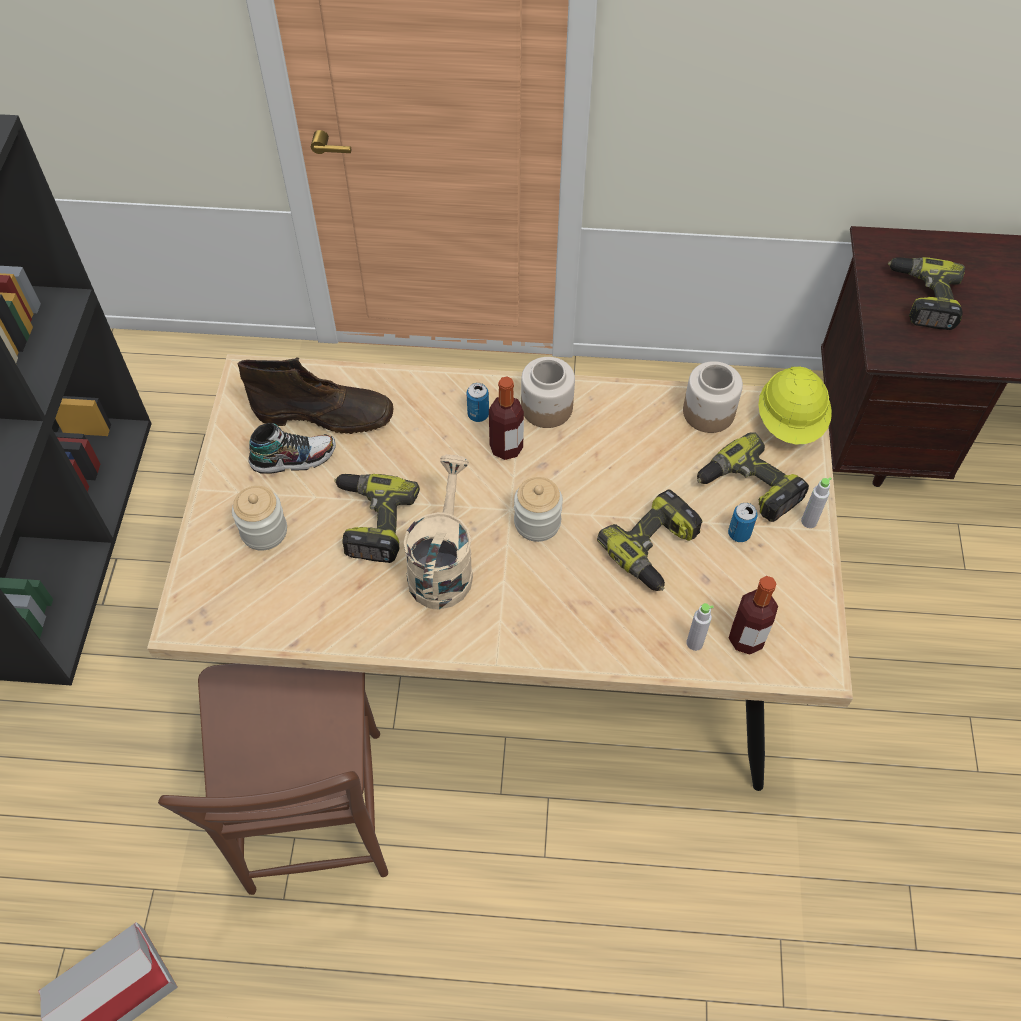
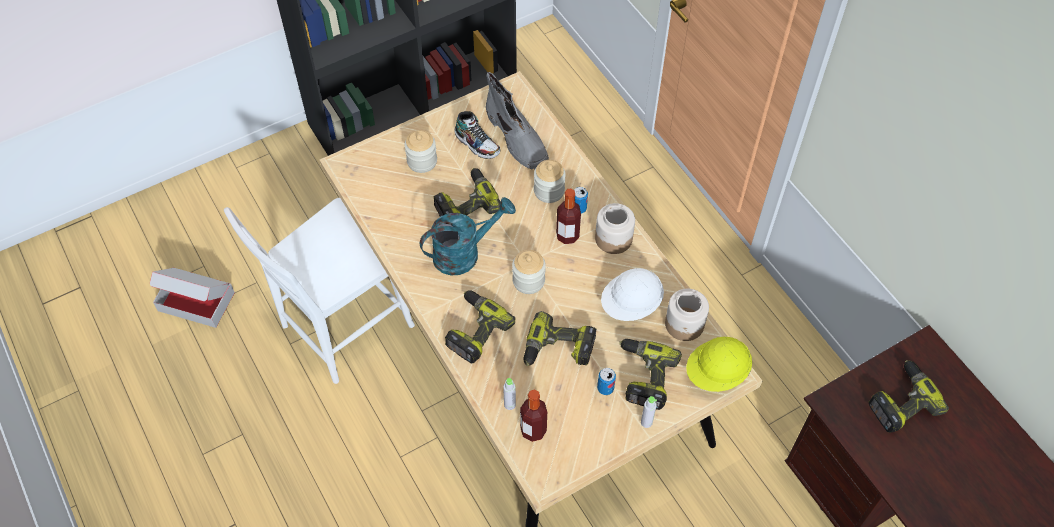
camera: 55 degrees right, 0 degrees up
brown chair [158,663,388,895] -> white chair [224,198,415,384]
brown boot [237,357,394,434] -> grey boot [486,72,549,169]
beige watering can [403,454,473,609] -> turquoise watering can [420,197,516,276]
none -> power drill [445,290,515,364]
none -> jar [534,160,566,203]
none -> white hard hat [601,268,664,321]

